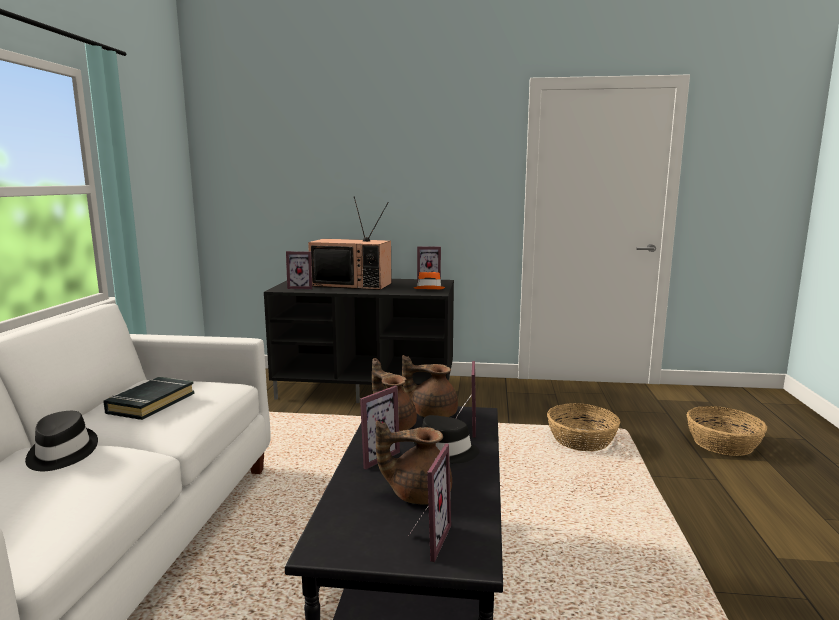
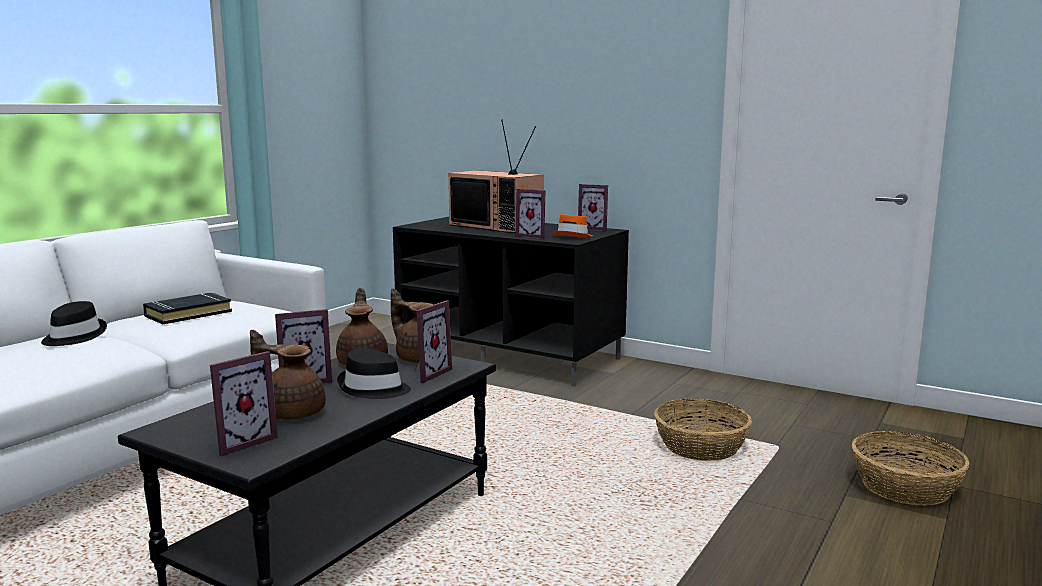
camera: 25 degrees right, 0 degrees up
picture frame [286,251,312,289] -> picture frame moved to [516,189,545,239]

